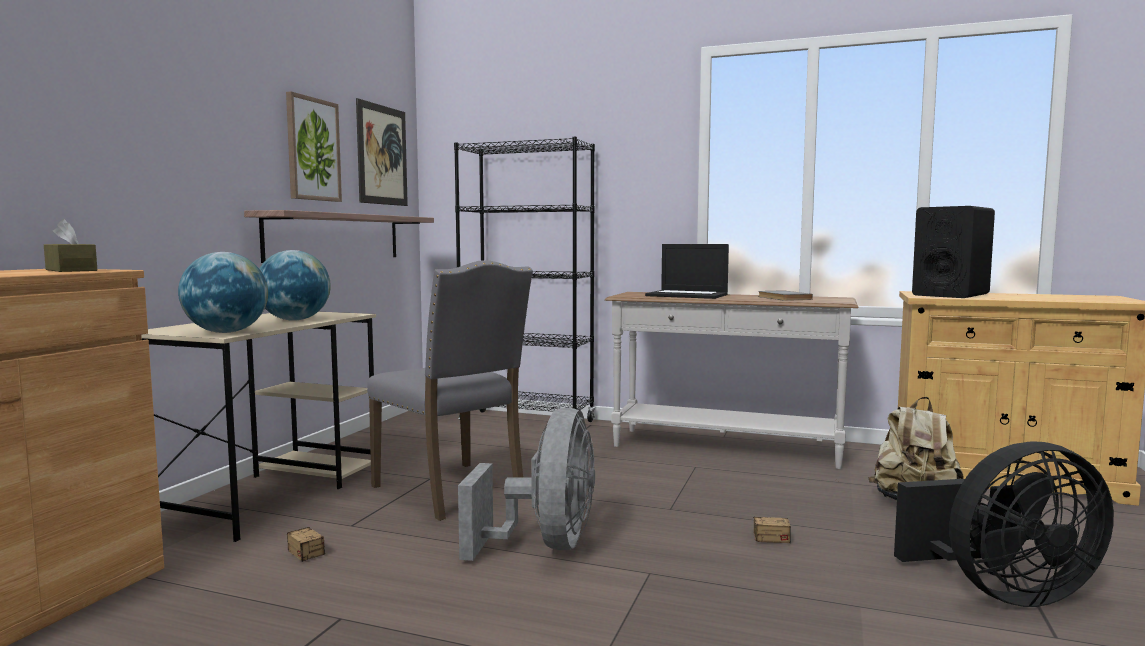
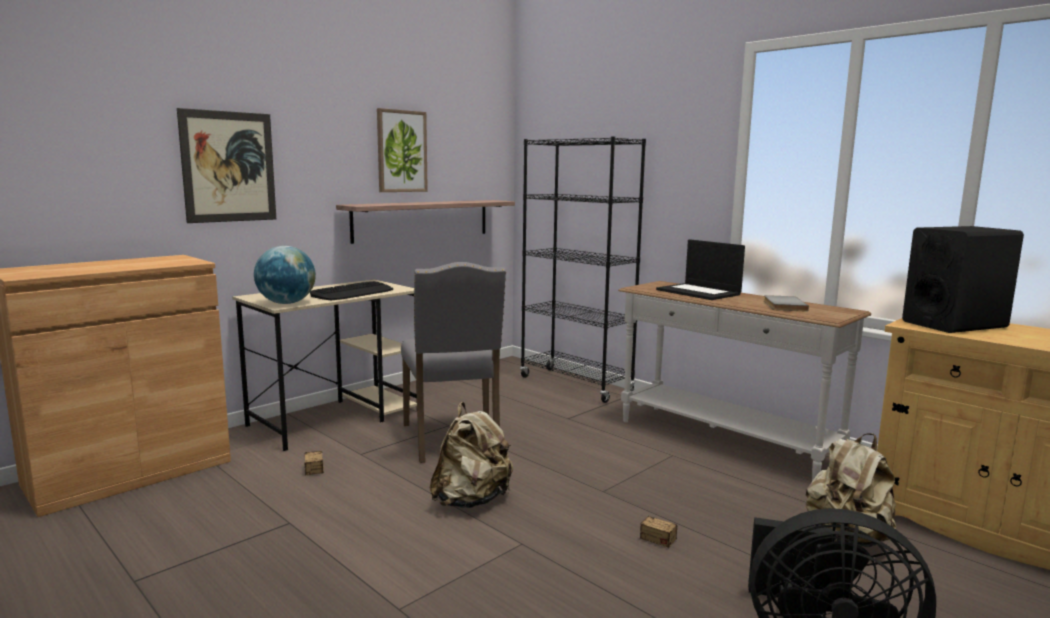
camera: 25 degrees right, 5 degrees up
brown tissue box [44,219,97,272] -> none
globe [259,250,331,321] -> keyboard [310,281,394,300]
picture [356,98,408,206] -> picture moved to [177,108,276,223]
grey fan [458,407,595,561] -> beige backpack [430,402,513,508]

